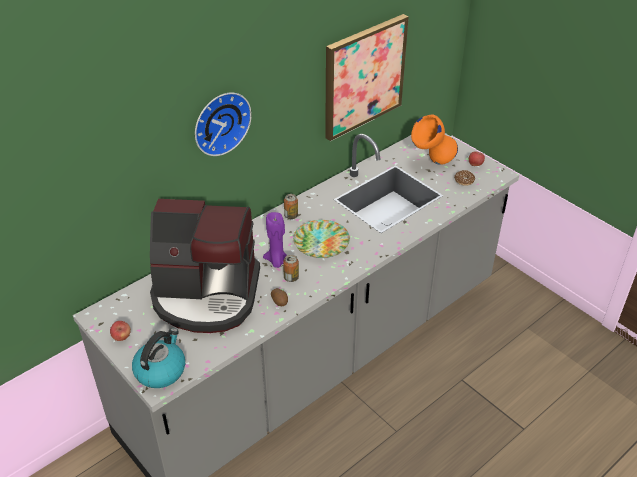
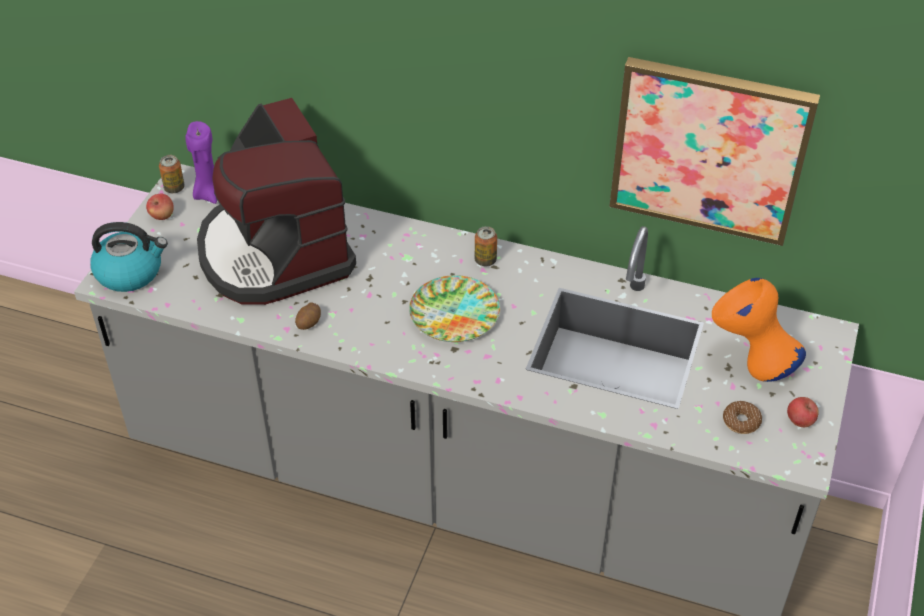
camera: 60 degrees right, 5 degrees up
wall clock [195,93,252,156] -> none
purple candle [263,212,287,268] -> purple candle moved to [185,121,217,204]
can [283,255,299,282] -> can moved to [159,155,185,193]

